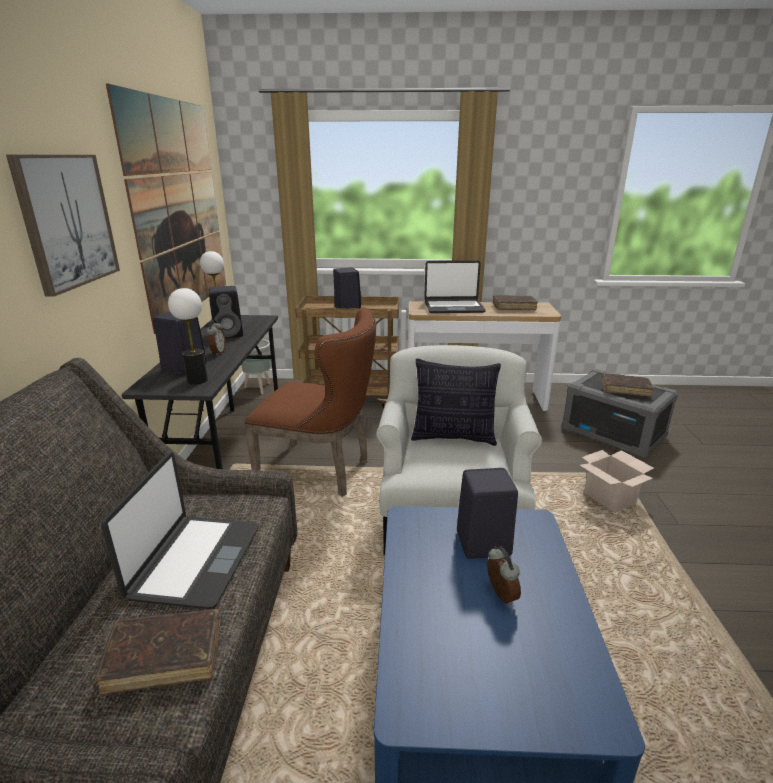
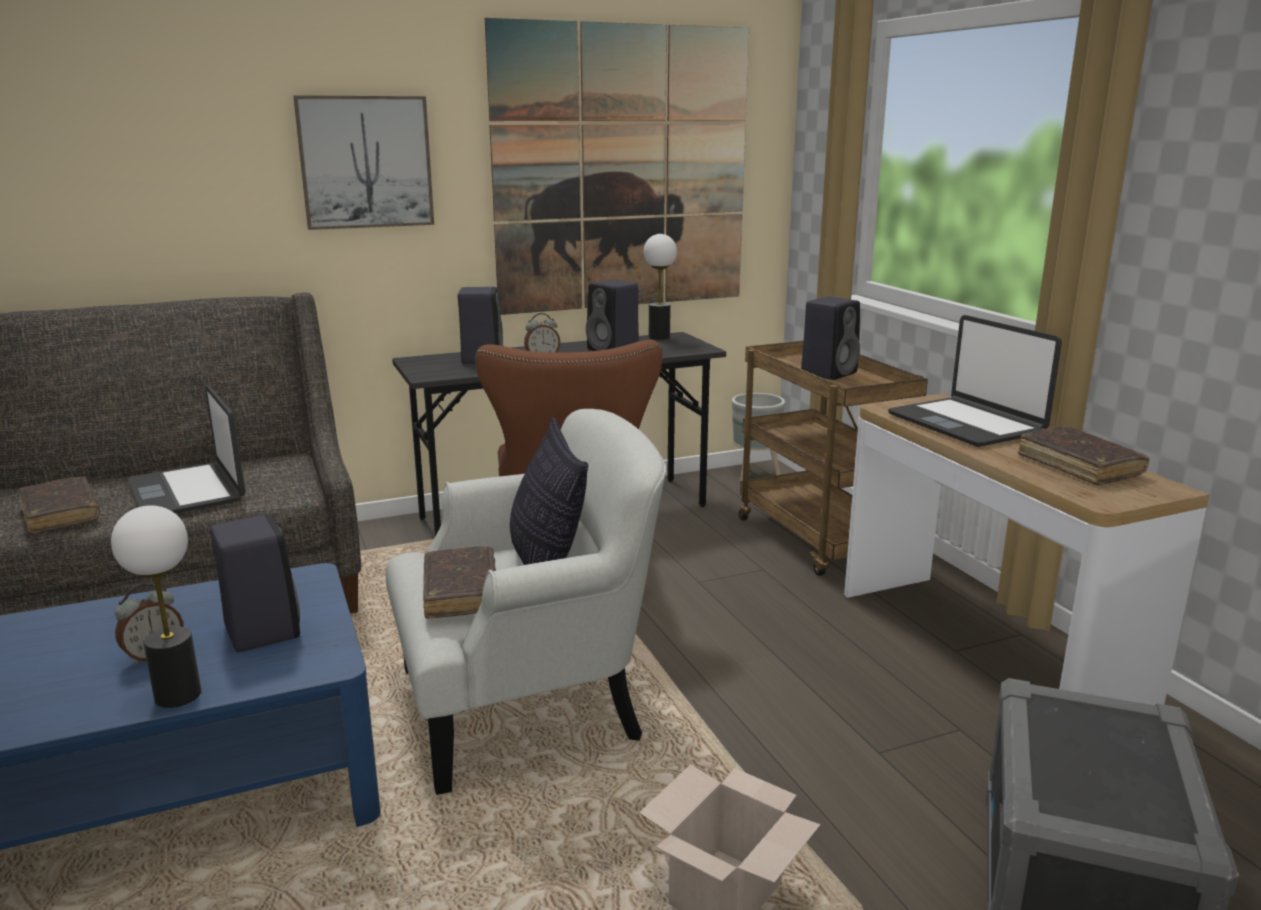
camera: 65 degrees right, 5 degrees down
laptop [101,452,259,609] -> laptop turned 75 degrees clockwise [127,385,246,514]
table lamp [168,288,208,385] -> table lamp moved to [111,505,201,708]
brown book [601,373,654,397] -> brown book moved to [423,546,496,619]

